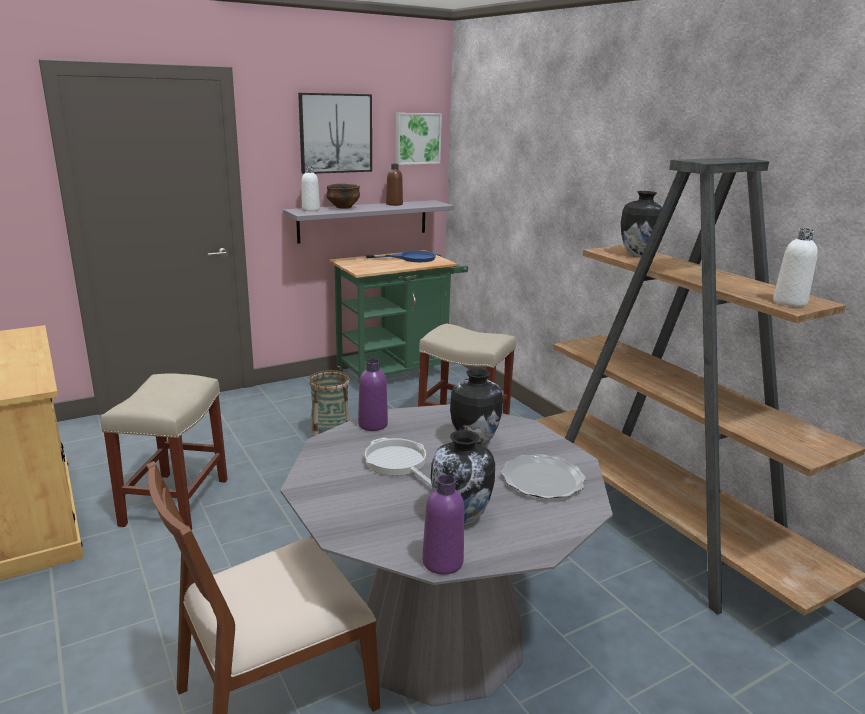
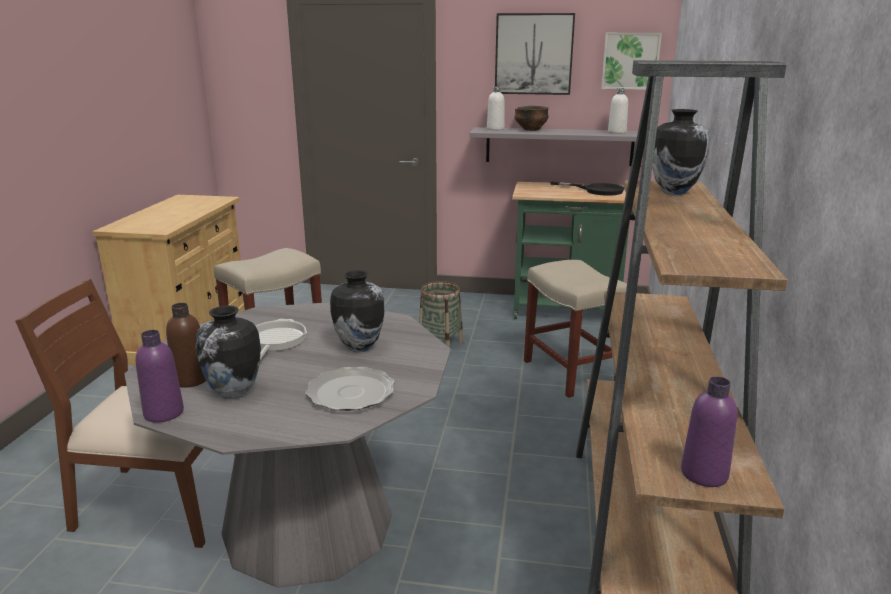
camera: 40 degrees right, 0 degrees up
purple bottle [358,359,388,431] -> purple bottle moved to [681,377,738,487]
blue frying pan [365,251,436,262] -> black frying pan [550,181,624,196]
brown bottle [386,164,403,206] -> brown bottle moved to [166,303,207,388]
white bottle [773,228,818,307] -> white bottle moved to [608,88,628,134]

